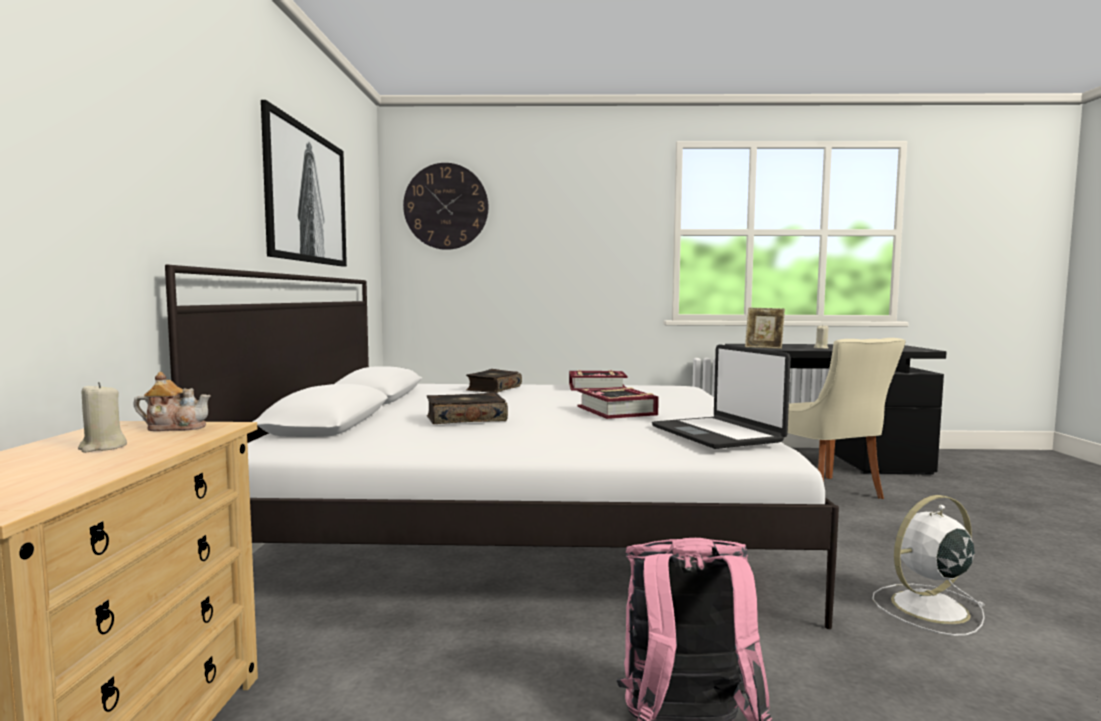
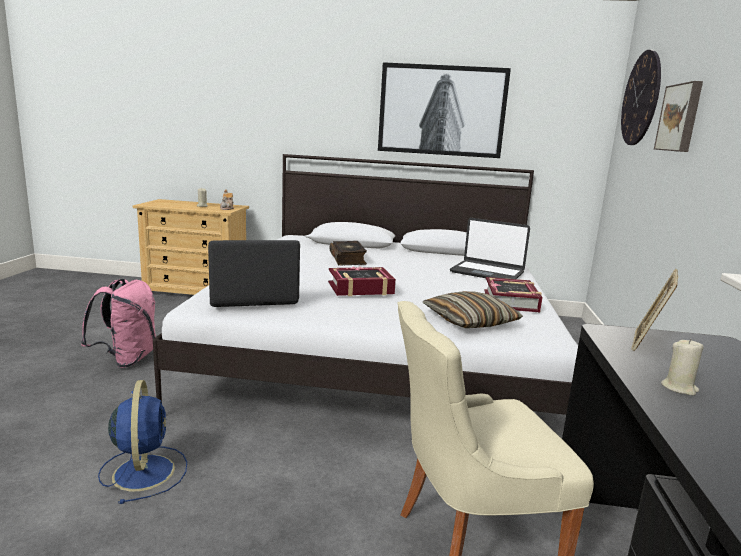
camera: 95 degrees right, 10 degrees up
book [466,369,522,393] -> laptop [450,218,530,279]
white fan [872,495,986,636] -> blue fan [98,380,187,504]
none -> pillow [423,291,523,328]
none -> picture [654,81,703,152]

